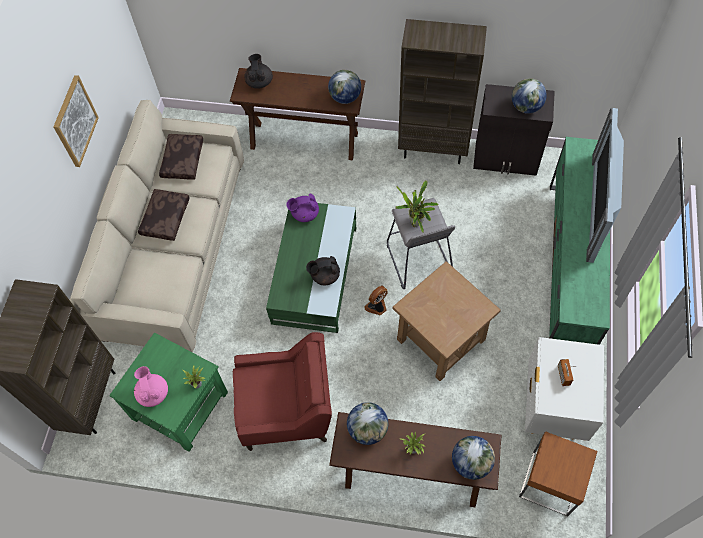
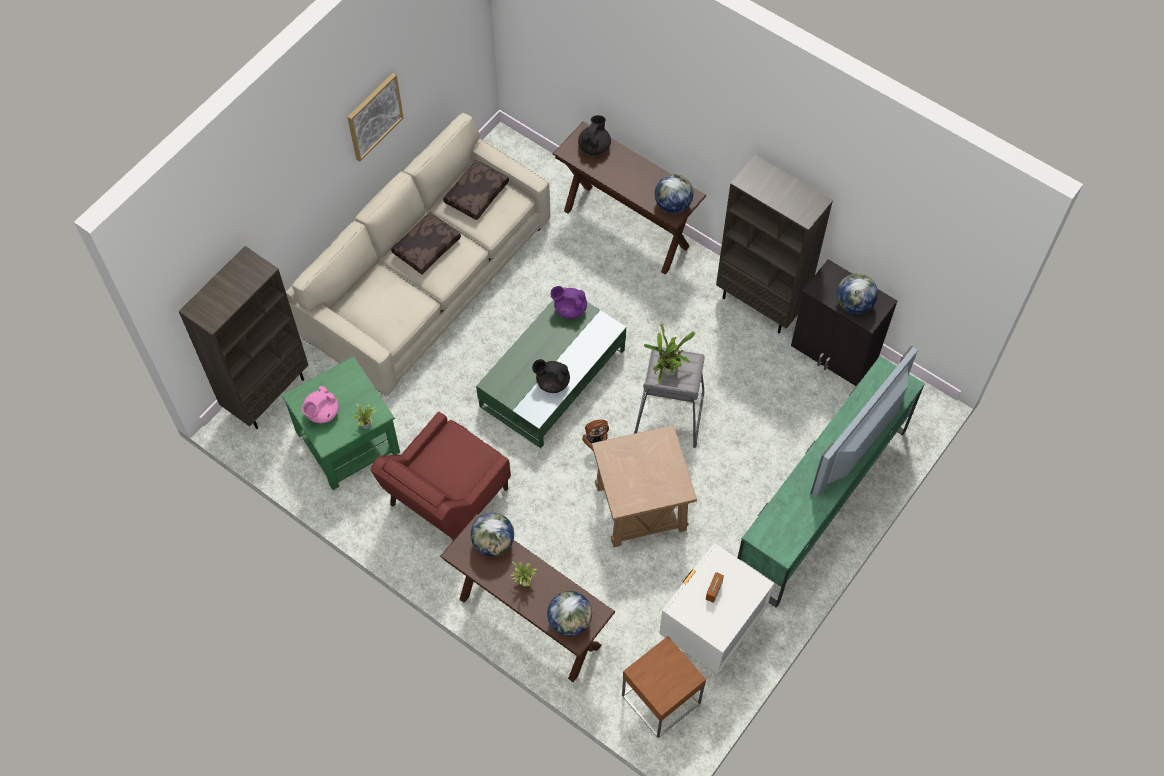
camera: 25 degrees right, 0 degrees up
pink teapot [134,366,168,407] -> pink teapot turned 150 degrees counterclockwise [302,386,339,423]
red armchair [233,332,332,451] -> red armchair turned 105 degrees clockwise [371,412,511,541]

